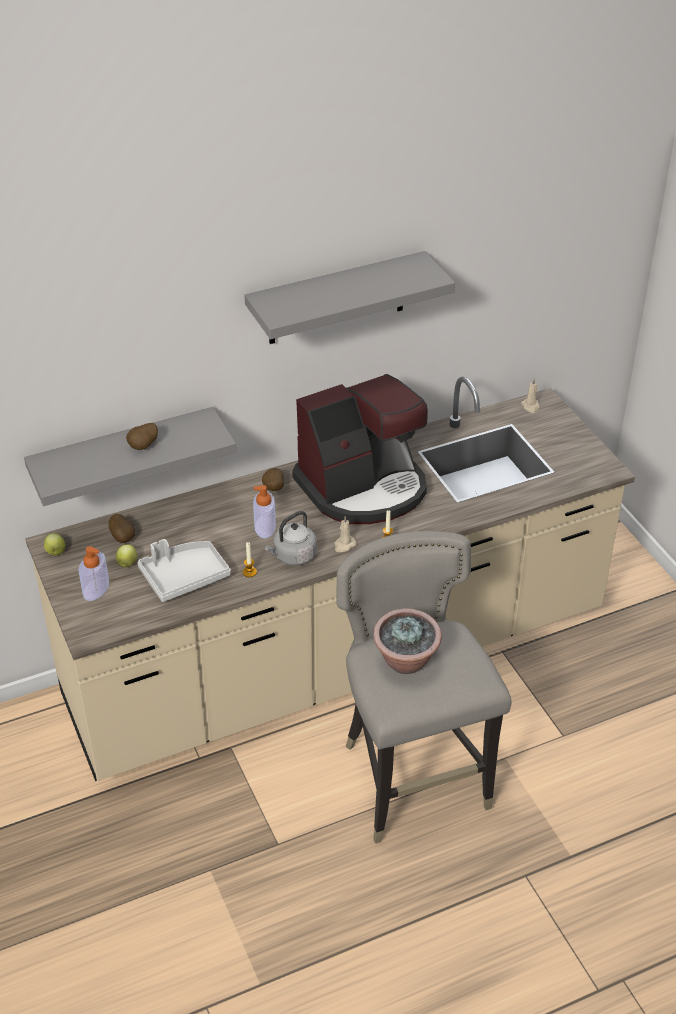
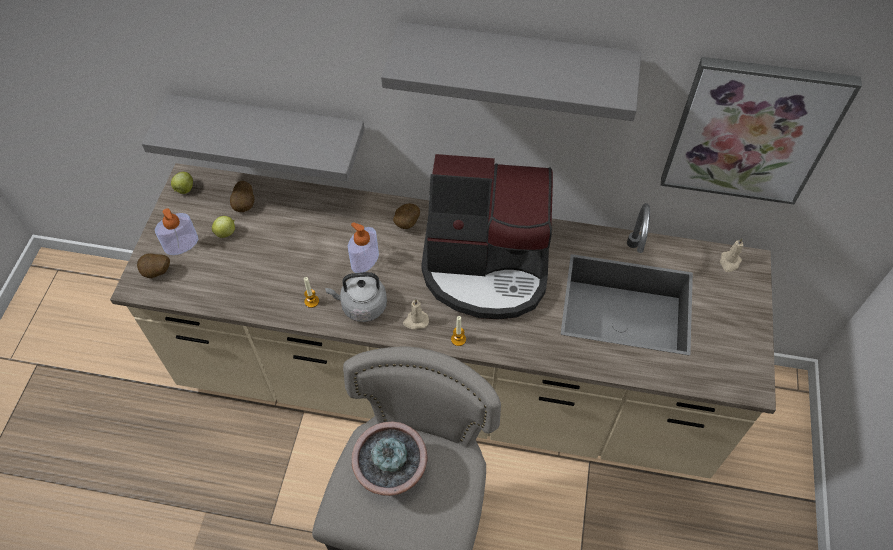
camera: 35 degrees right, 15 degrees up
potato [126,423,158,450] -> potato moved to [137,253,170,278]
grey tray [137,539,231,602] -> none
none -> picture [661,57,862,204]

